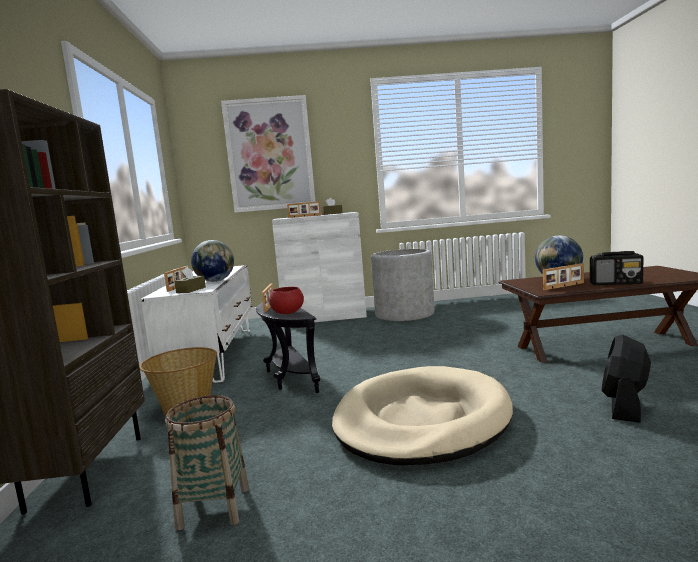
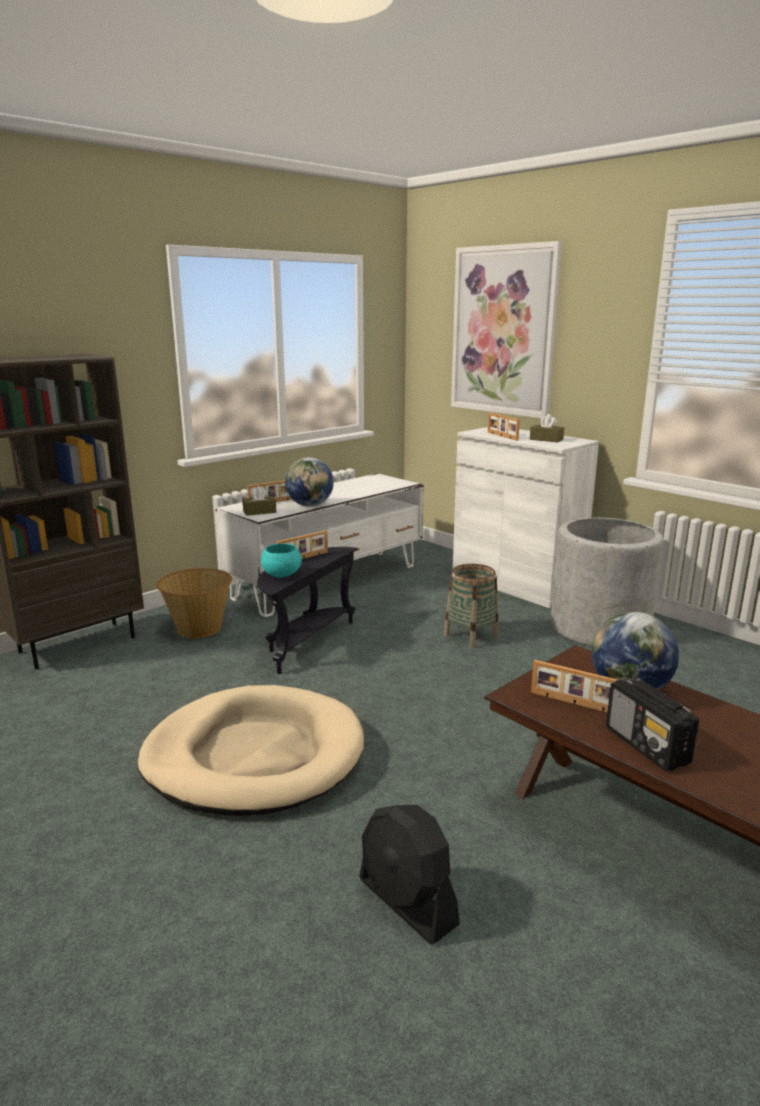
camera: 50 degrees right, 10 degrees up
basket [165,395,249,530] -> basket moved to [444,564,498,648]
red bowl [269,287,304,314] -> turquoise bowl [261,544,302,577]
black fan [602,335,651,423] -> black fan turned 120 degrees counterclockwise [359,805,460,945]

